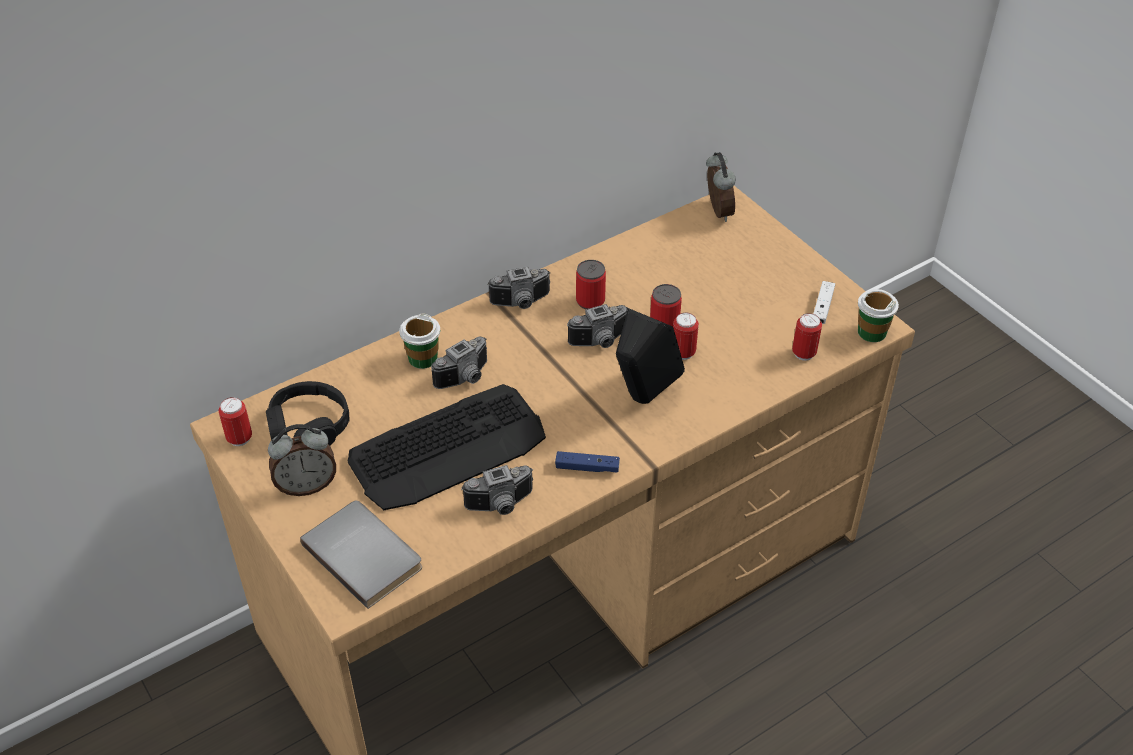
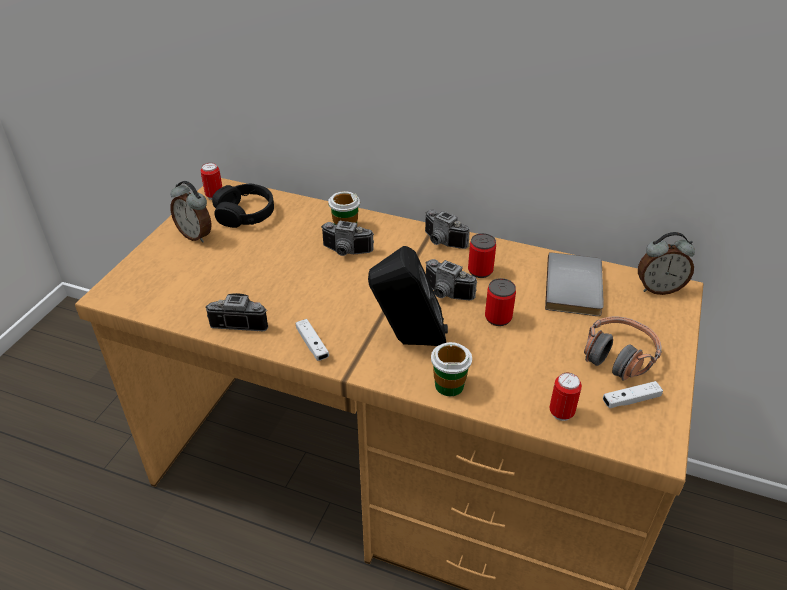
camera: 55 degrees right, 5 degrees down
grey book [300,501,422,609] -> grey book moved to [545,252,604,316]
keyboard [348,384,546,510] -> none
camera [461,465,533,515] -> camera turned 150 degrees clockwise [205,293,268,331]
blue game controller [555,451,620,473] -> white game controller [296,319,329,361]
can [673,313,699,360] -> none
alarm clock [706,152,736,222] -> alarm clock turned 45 degrees clockwise [638,232,695,295]
cup [858,289,899,342] -> cup moved to [431,342,472,396]
none -> headphones [584,316,662,381]

